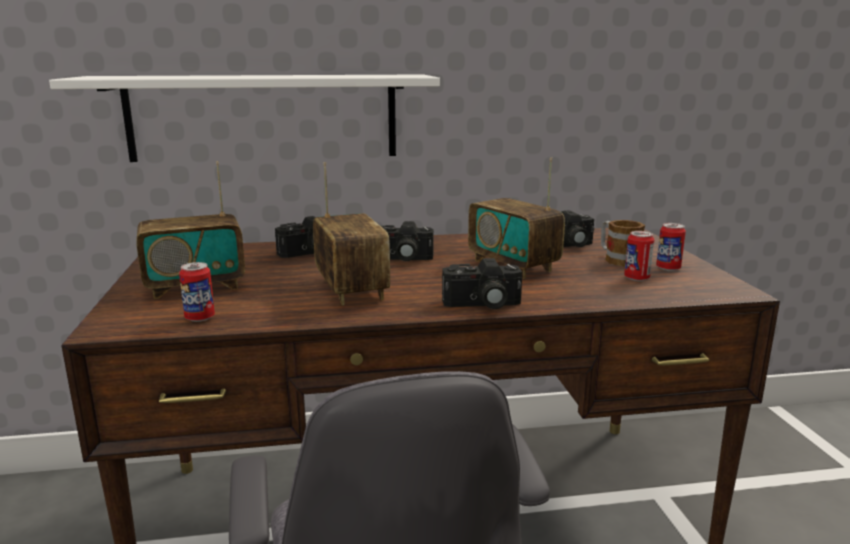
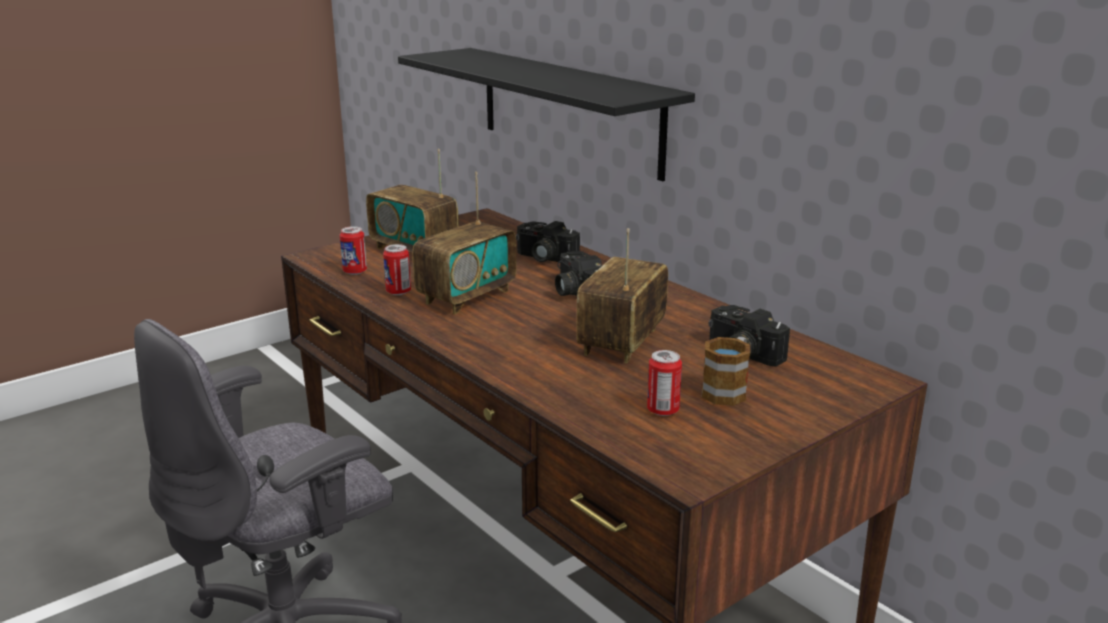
camera: 60 degrees right, 5 degrees up
white shelf [49,74,440,162] -> black shelf [398,48,695,181]
camera [442,258,522,309] -> none
can [656,223,686,271] -> can moved to [383,244,411,295]

